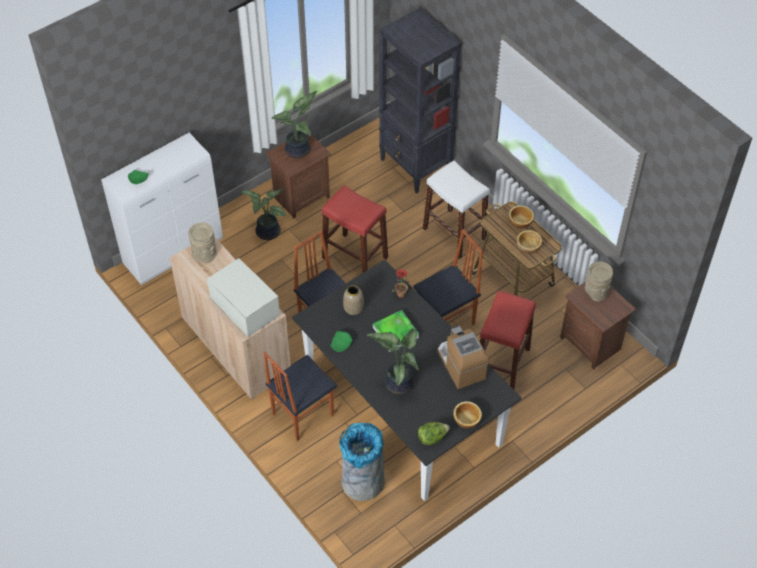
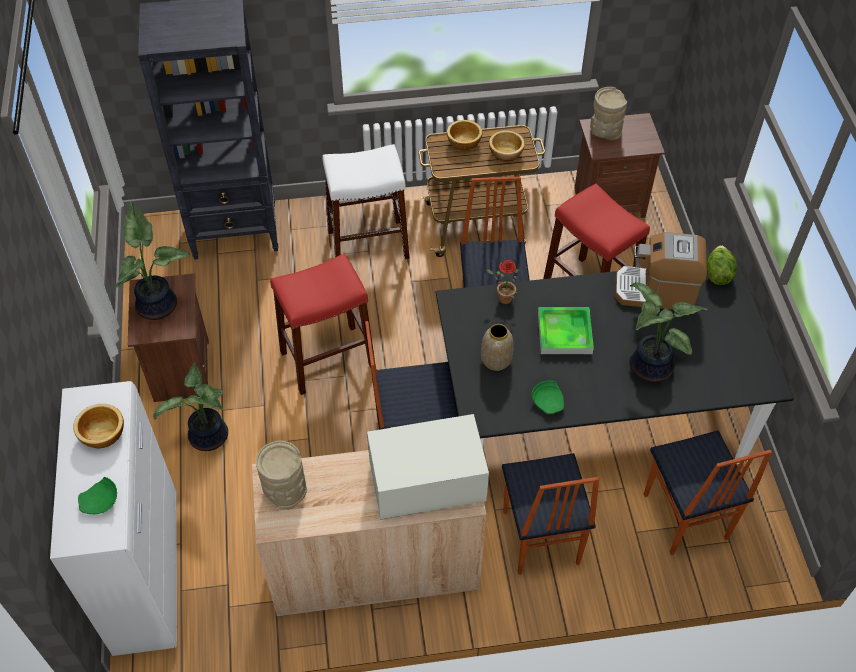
camera: 60 degrees left, 0 degrees up
grey trash can [340,423,385,501] -> chair [644,431,772,555]
lettuce [418,422,450,445] -> lettuce moved to [707,245,737,285]
bowl [453,401,482,429] -> bowl moved to [73,404,124,449]

